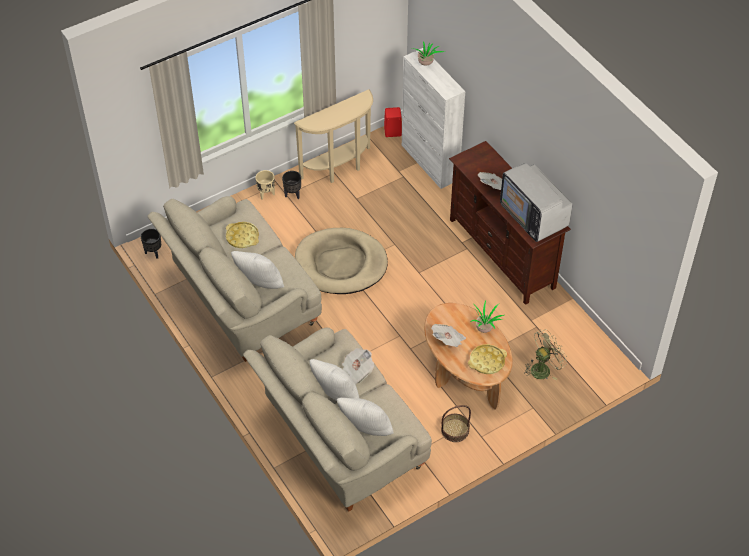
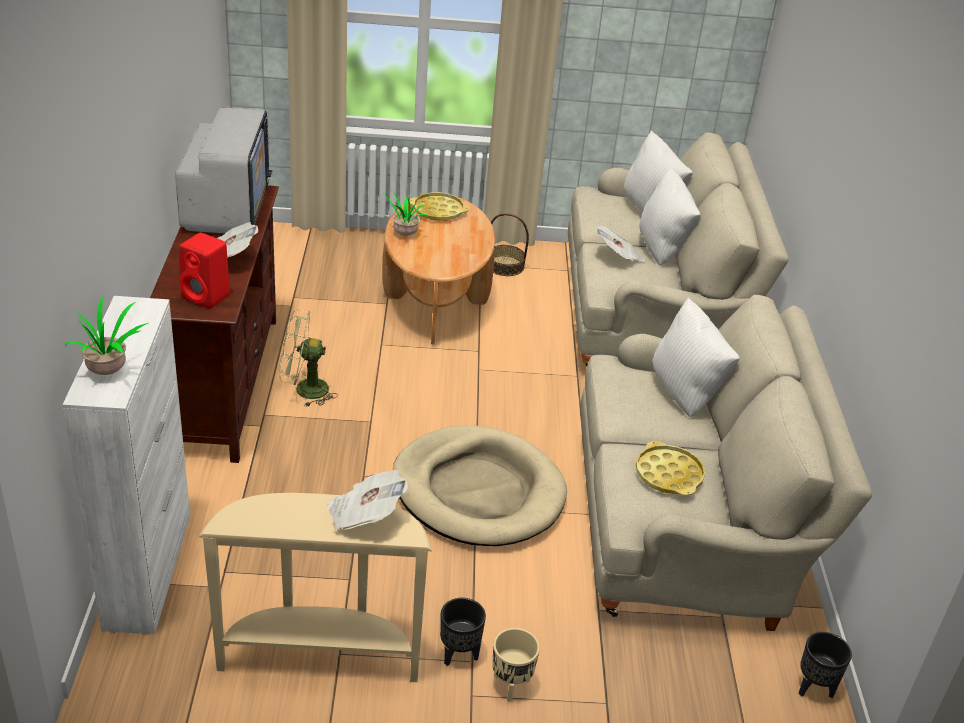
camera: 150 degrees left, 15 degrees down
red speaker [384,107,402,137] -> red speaker moved to [179,232,230,308]
newspaper [431,324,466,347] -> newspaper moved to [327,470,408,531]
green fan [524,329,568,380] -> green fan moved to [280,309,338,407]

